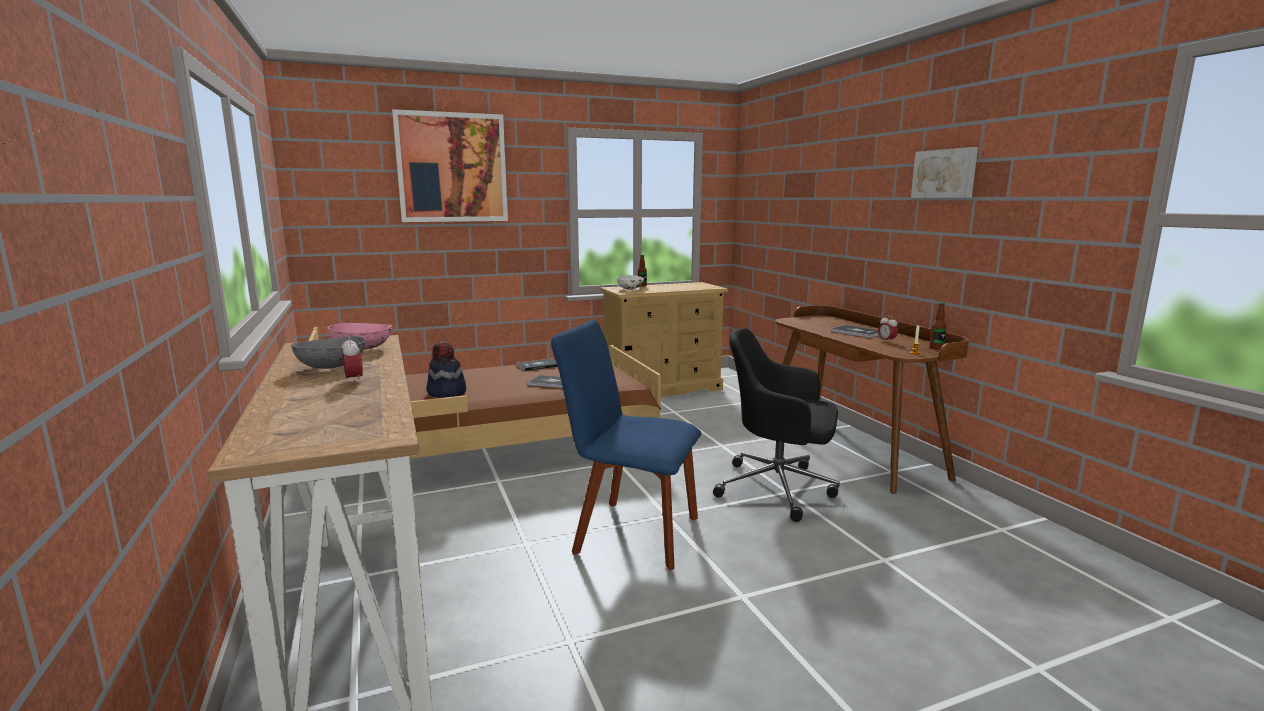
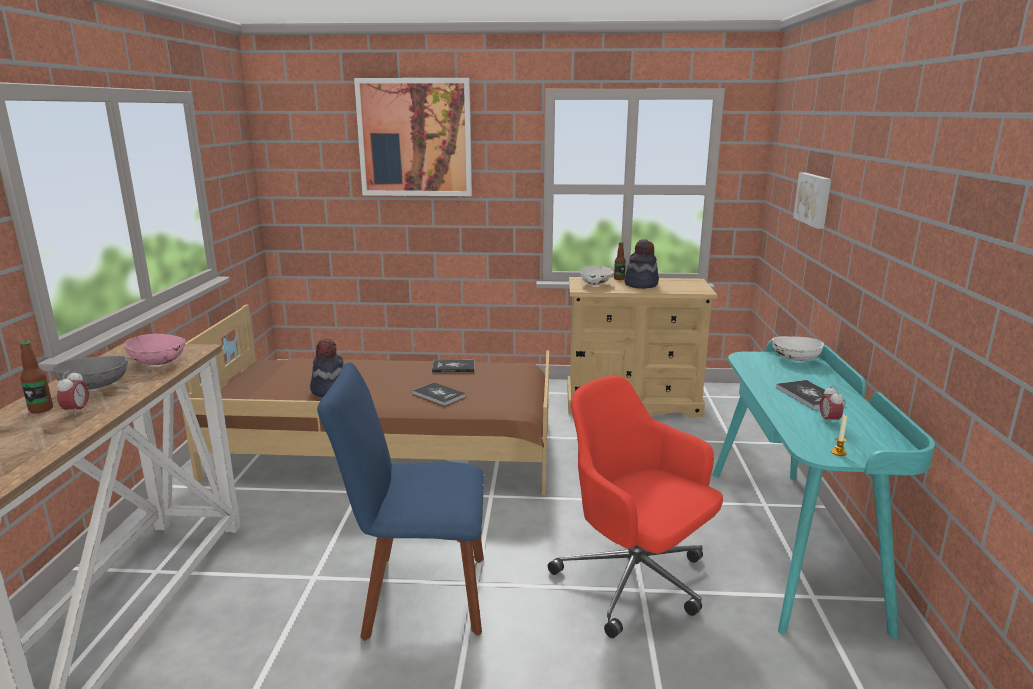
camera: 25 degrees right, 5 degrees up
blue chair [551,320,701,570] -> blue chair turned 45 degrees counterclockwise [317,362,484,641]
black office chair [713,328,840,522] -> red office chair [548,376,723,638]
brown desk [775,305,969,494] -> turquoise desk [713,339,935,639]
picture [911,147,978,198] -> picture moved to [793,173,831,229]
bottle [929,302,947,350] -> bottle moved to [19,341,53,413]
none -> hat [624,239,659,289]
none -> white bowl [772,336,824,361]

